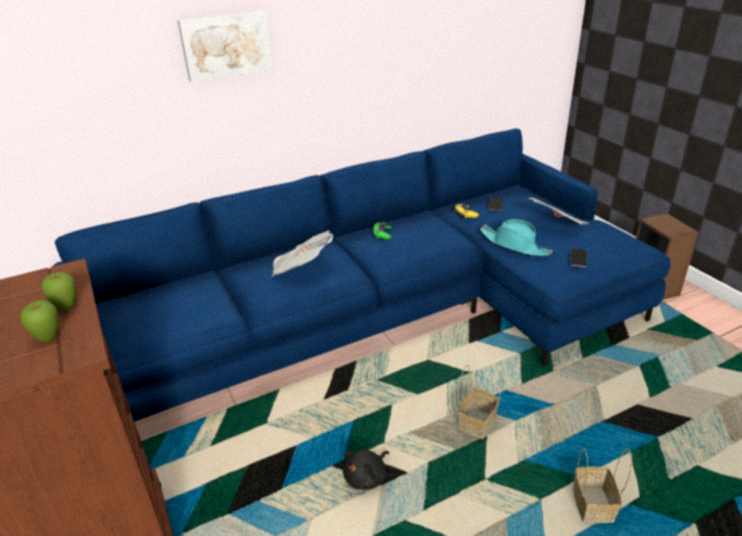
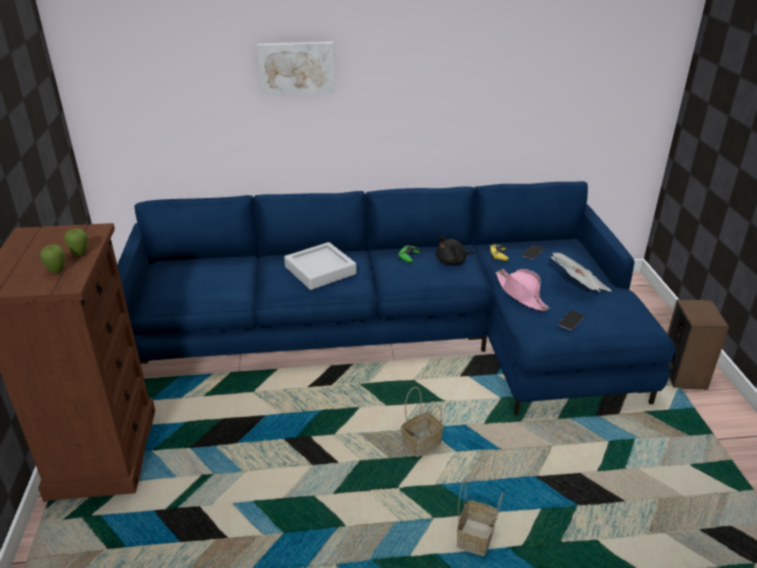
camera: 20 degrees right, 0 degrees up
newspaper [271,230,333,277] -> grey tray [284,242,357,290]
black plush toy [343,449,389,490] -> black plush toy moved to [436,236,474,266]
turquoise hat [480,219,553,256] -> pink hat [496,269,550,311]

